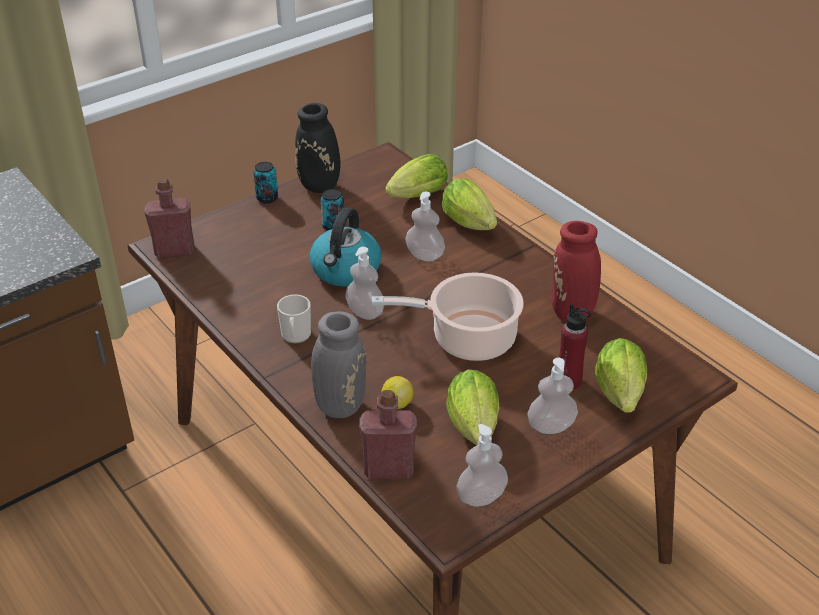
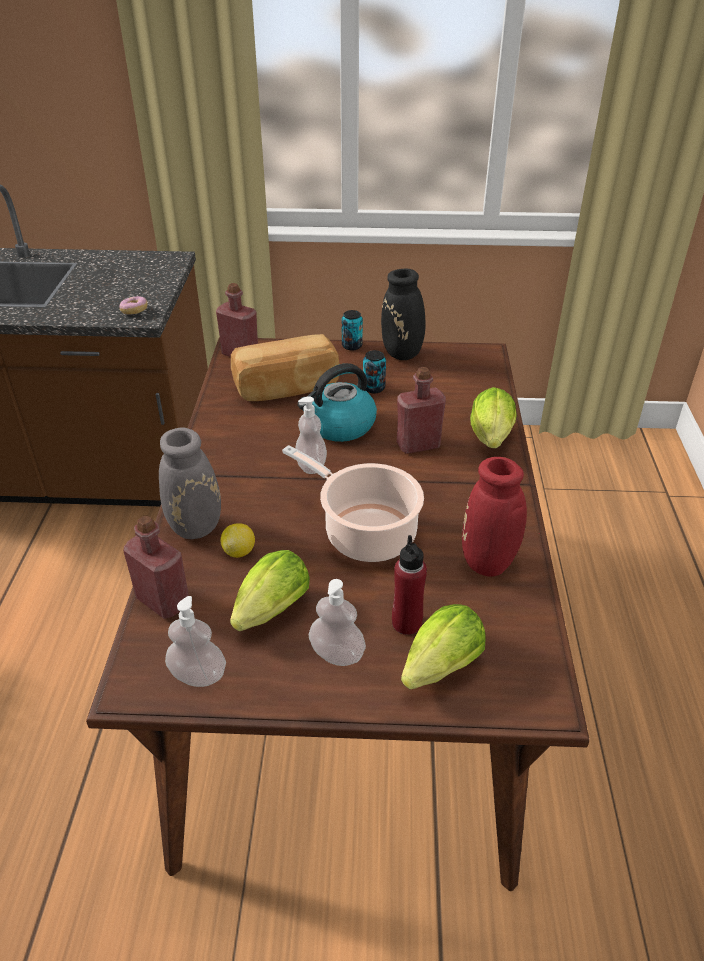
camera: 40 degrees right, 0 degrees up
mug [277,294,311,343] -> none
lettuce [385,154,448,198] -> none
soap dispenser [406,192,445,261] -> red bottle [397,367,446,454]
none -> donut [119,296,147,314]
none -> bread [231,334,339,401]

